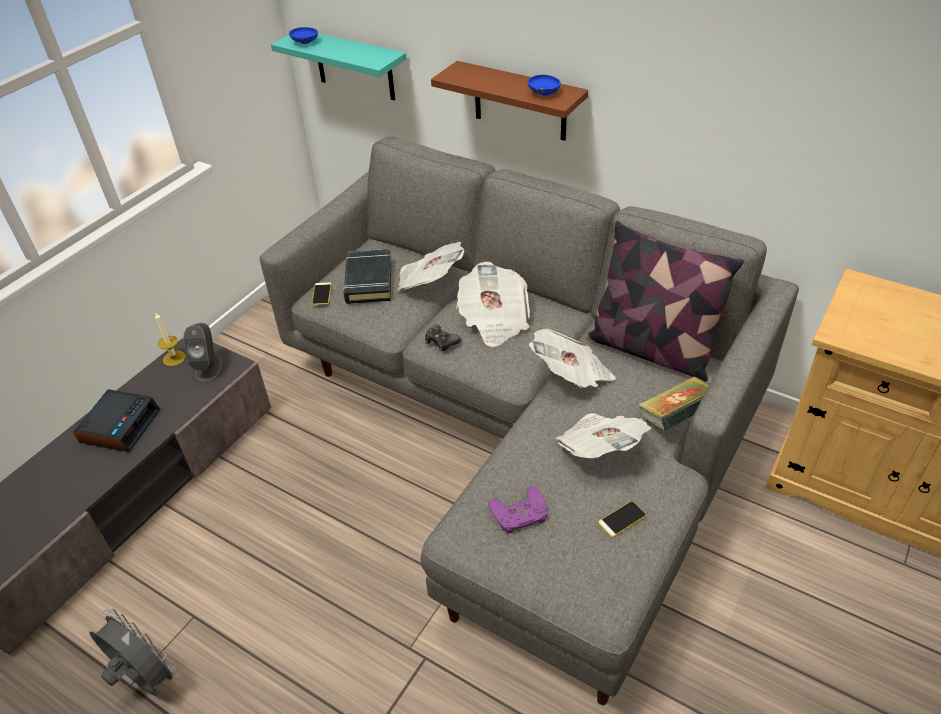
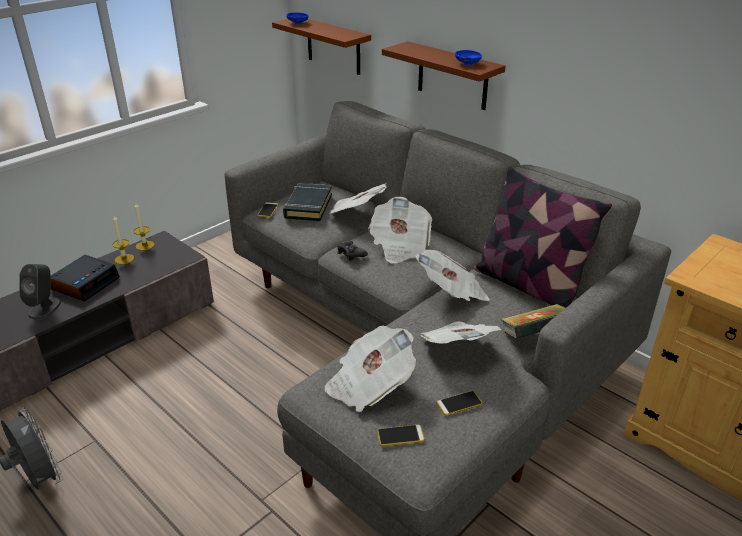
camera: 10 degrees right, 10 degrees down
grey speaker [183,323,223,383] -> grey speaker moved to [19,264,61,319]
turquoise shelf [271,33,407,100] -> brown shelf [272,19,371,75]
purple game controller [488,487,547,534] -> newspaper [325,325,416,412]
none -> candle [112,216,134,265]
none -> phone [377,425,425,446]

